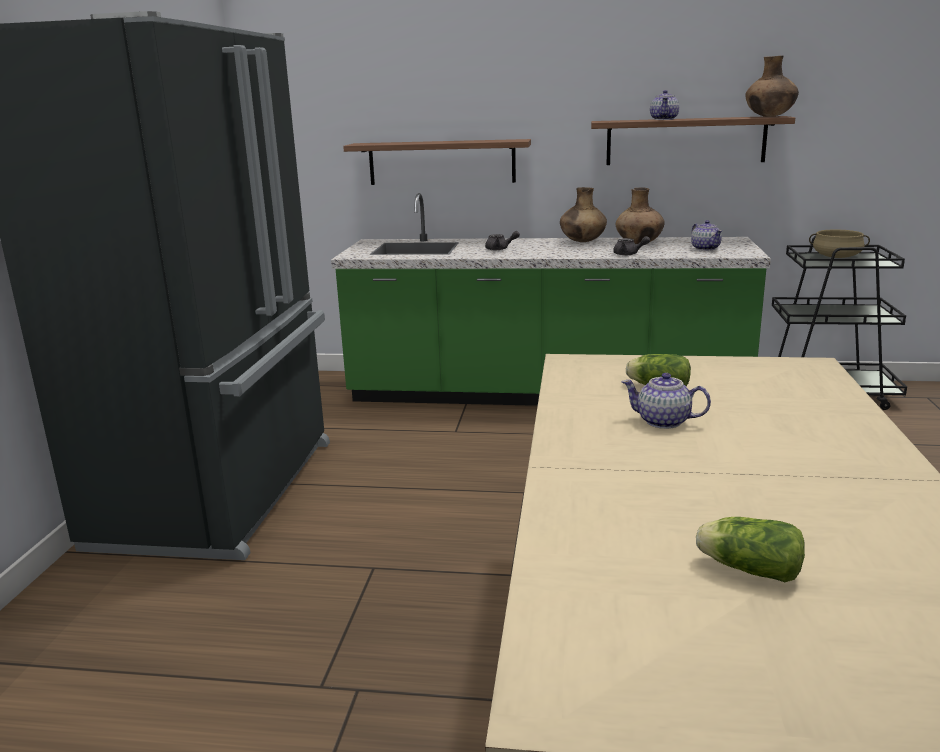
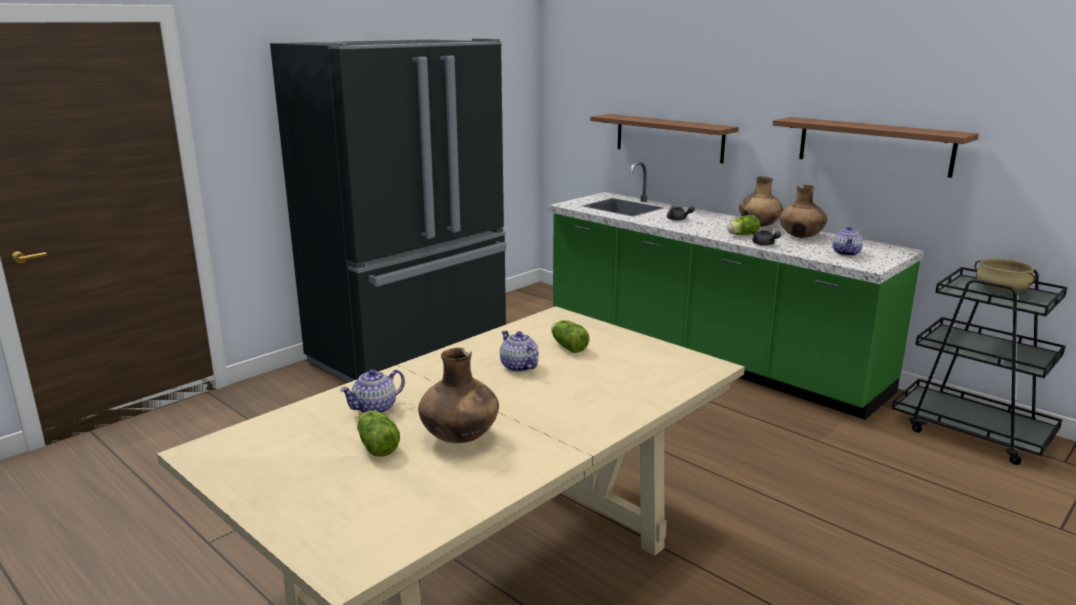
camera: 35 degrees right, 0 degrees up
teapot [650,90,679,120] -> teapot moved to [340,369,405,413]
brown vase [745,55,799,117] -> brown vase moved to [418,348,499,443]
none -> lettuce [727,215,760,235]

